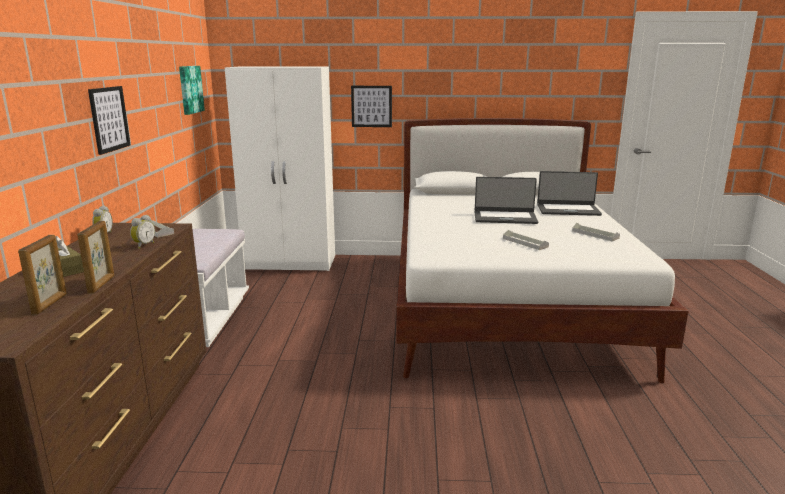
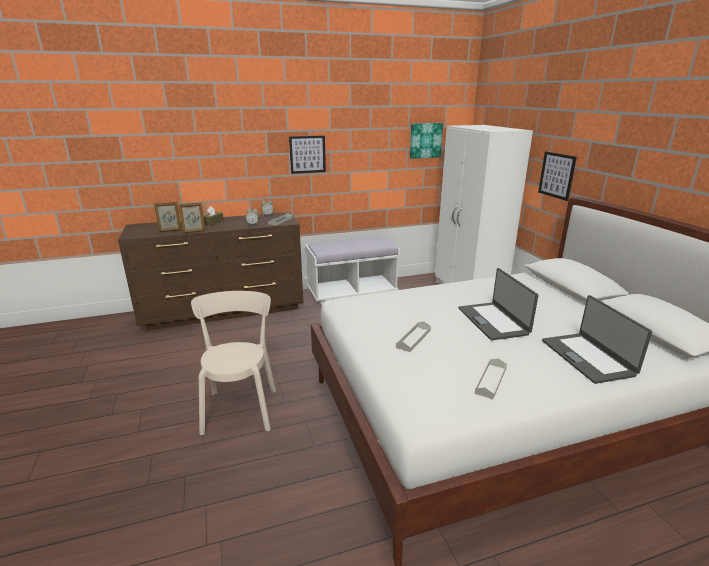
camera: 70 degrees right, 5 degrees up
none -> beige chair [191,291,276,435]

